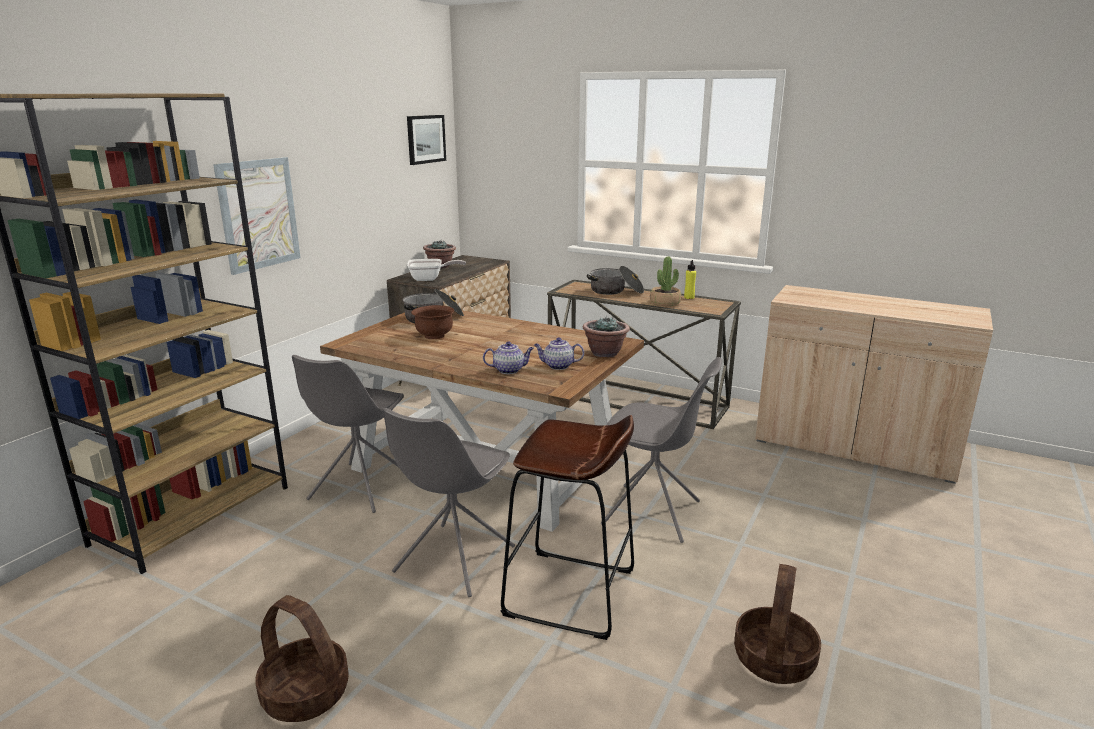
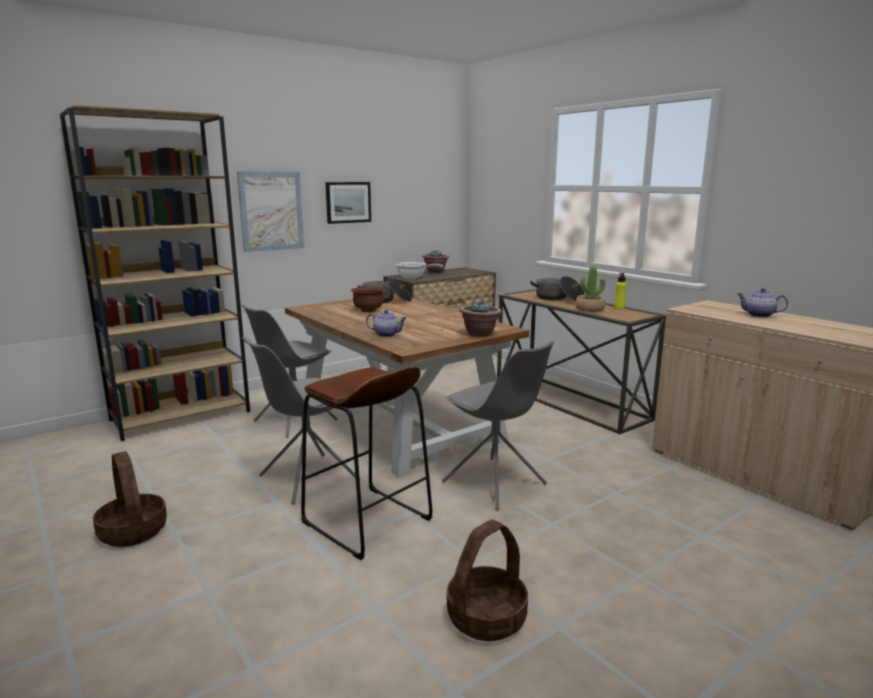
camera: 25 degrees right, 5 degrees down
picture [407,115,446,165] -> picture moved to [325,182,371,224]
teapot [534,337,584,370] -> teapot moved to [738,288,788,317]

